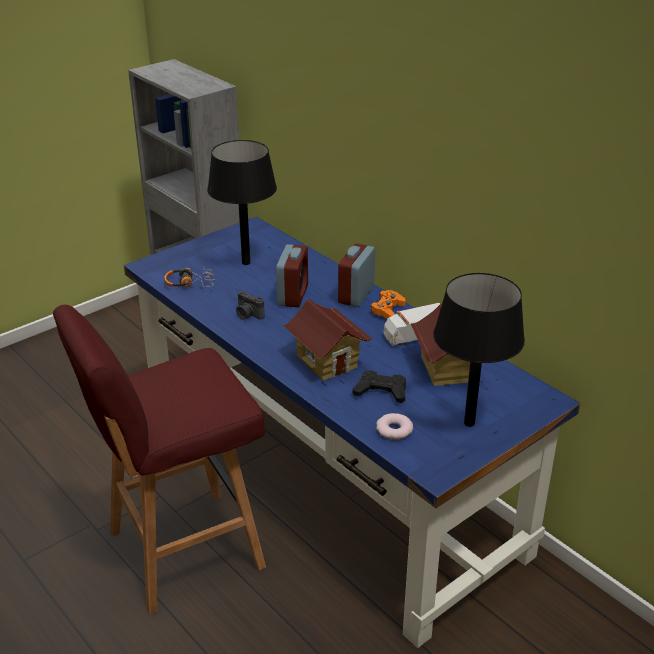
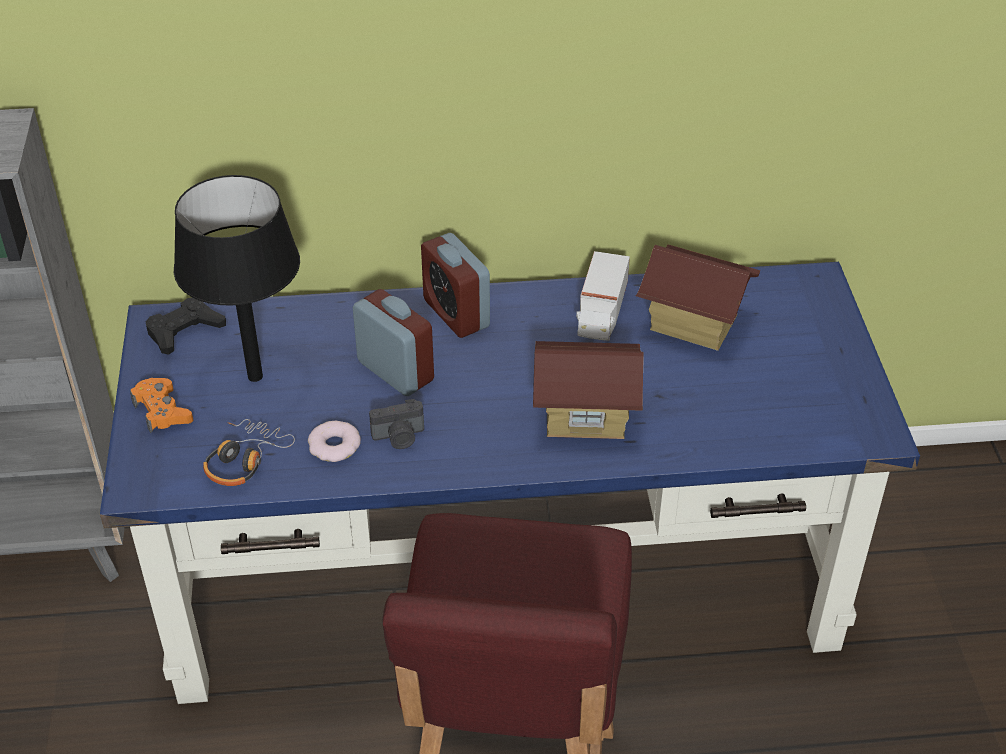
camera: 55 degrees left, 10 degrees up
black game controller [352,370,406,403] -> black game controller moved to [146,297,226,355]
orange game controller [371,290,406,319] -> orange game controller moved to [130,378,193,433]
donut [376,413,413,440] -> donut moved to [308,421,361,462]
black table lamp [433,273,525,427] -> none

